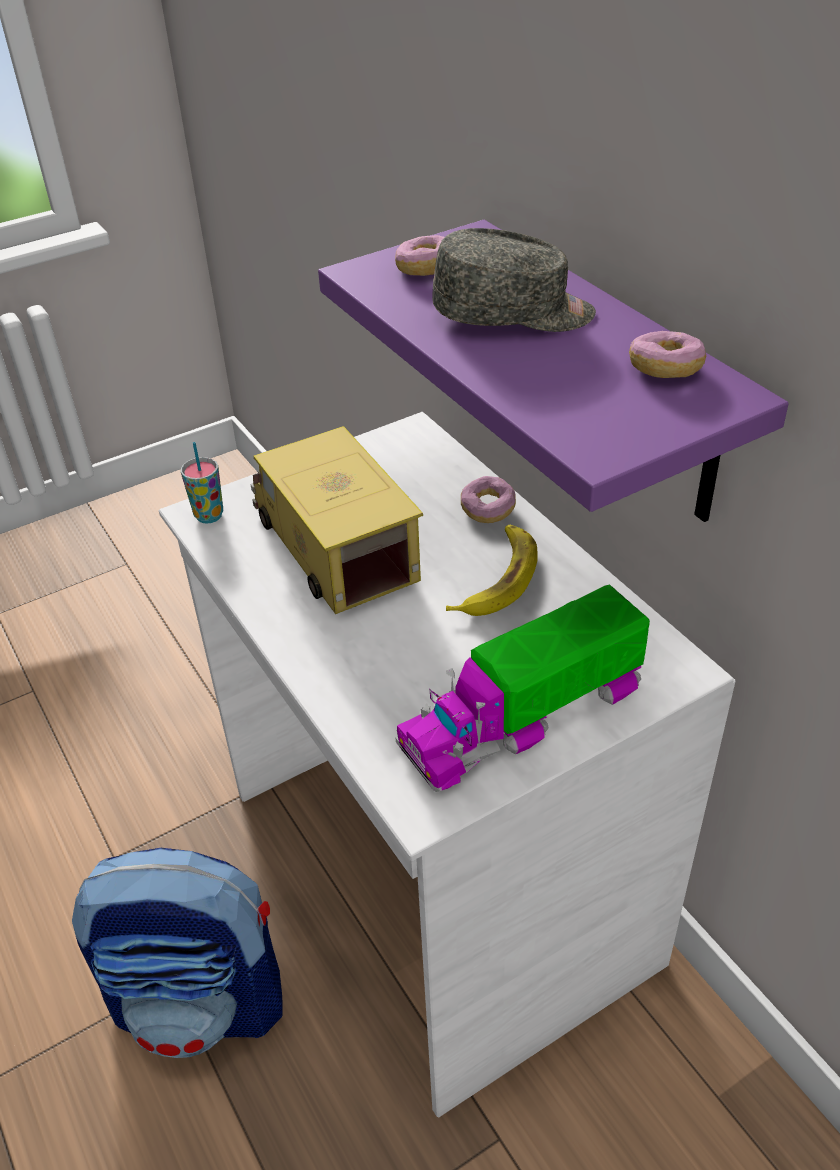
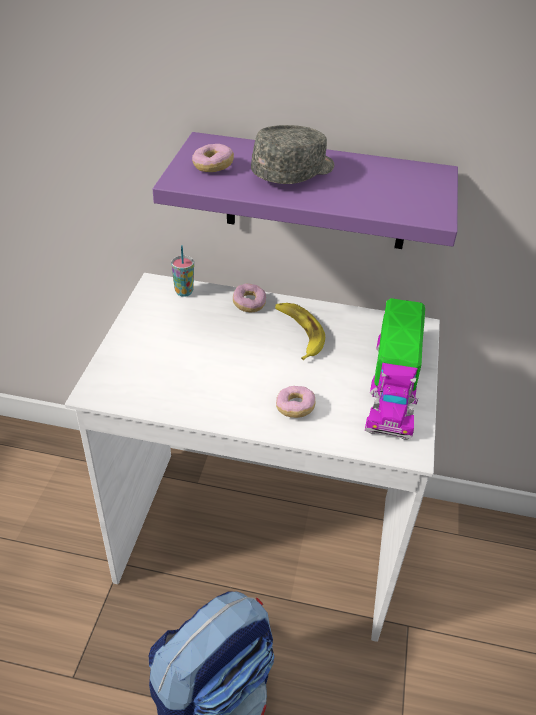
camera: 50 degrees left, 0 degrees up
cup [181,442,223,524] -> cup moved to [171,245,194,297]
toy truck [251,426,423,614] -> none
donut [629,331,706,378] -> donut moved to [276,386,315,418]

